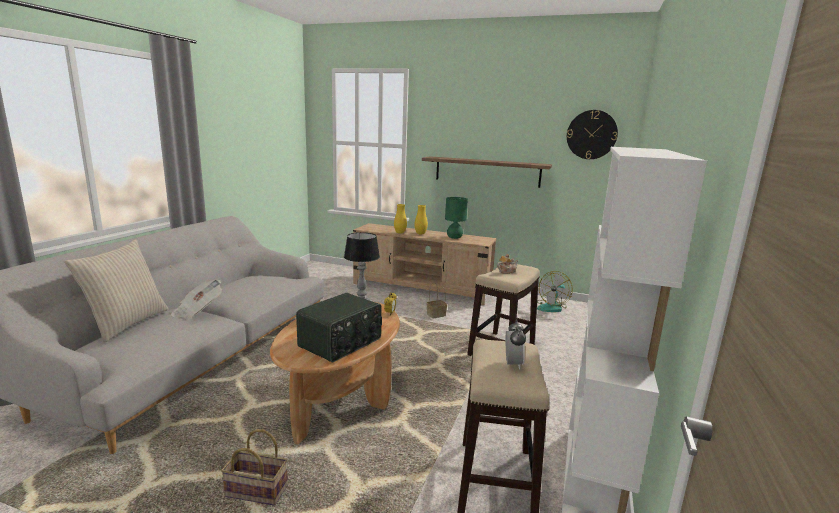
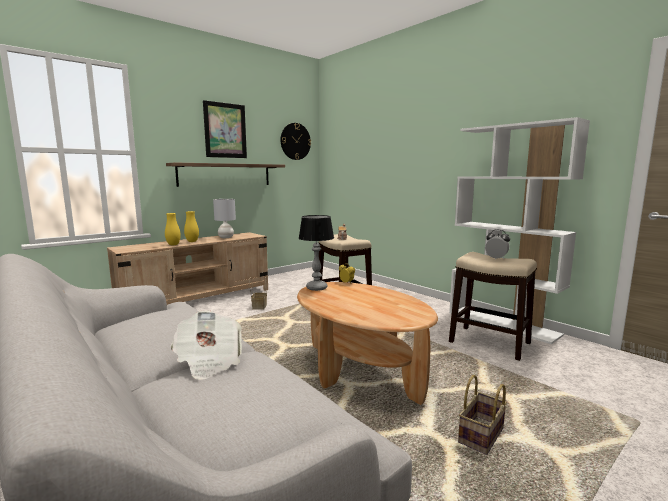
camera: 60 degrees left, 5 degrees down
beige pillow [64,239,169,343] -> none
radio [296,293,382,362] -> none
green table lamp [445,197,468,239] -> grey table lamp [213,199,236,238]
fan [537,271,573,312] -> none
none -> picture [203,100,247,158]

